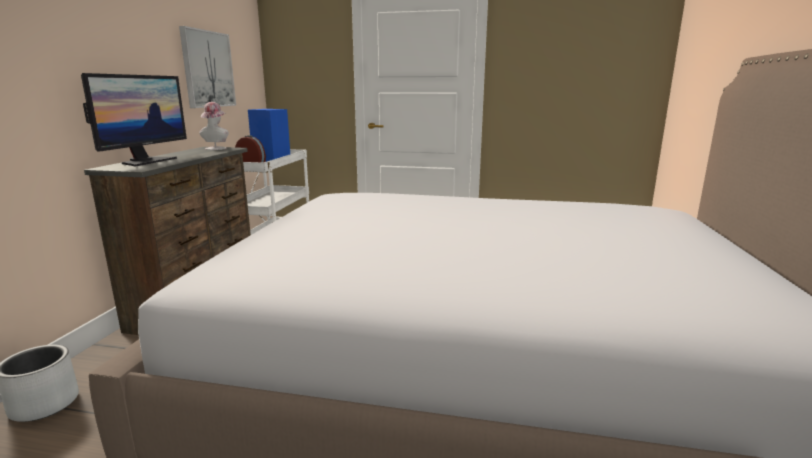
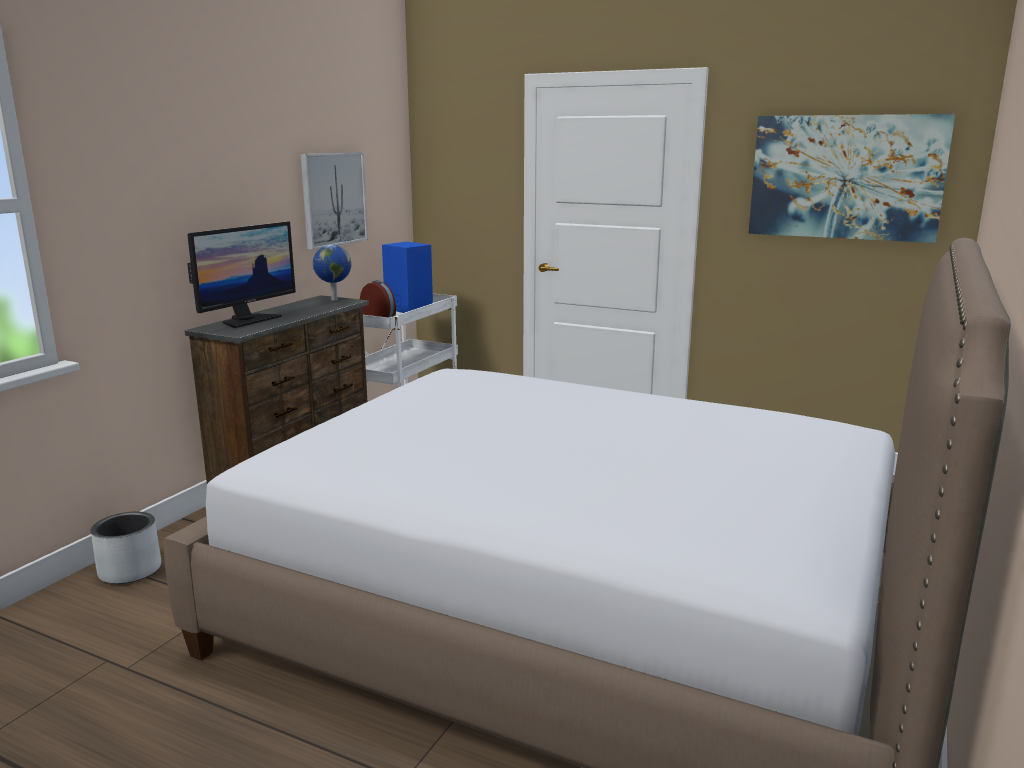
camera: 15 degrees right, 0 degrees up
hat [199,102,229,150] -> globe [313,245,351,301]
none -> picture [748,114,955,243]

